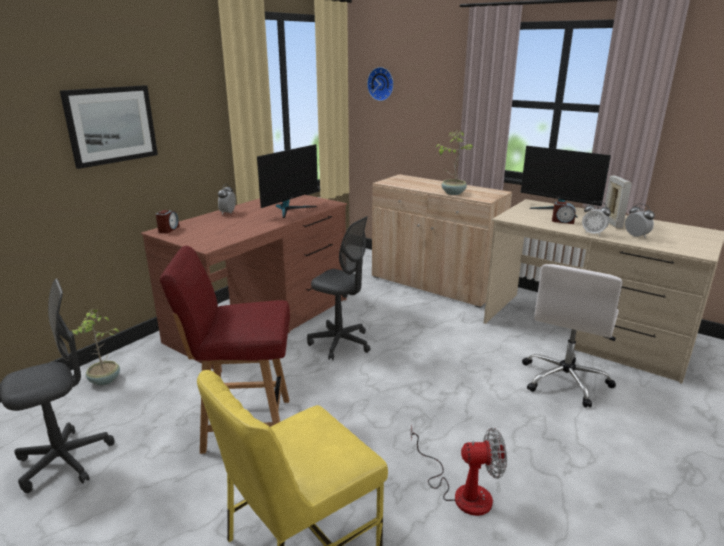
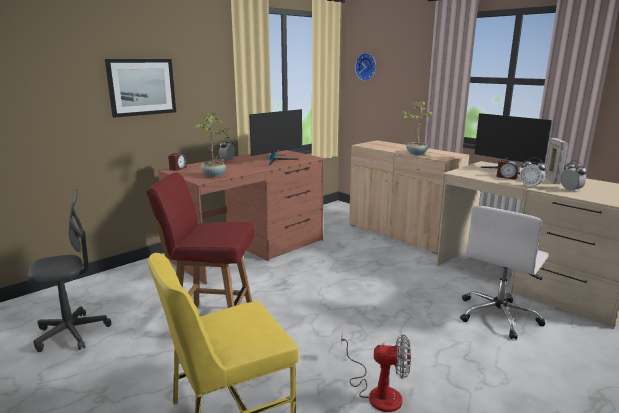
camera: 10 degrees right, 5 degrees down
potted plant [72,309,120,386] -> potted plant moved to [194,113,230,177]
grey office chair [307,216,371,360] -> none

